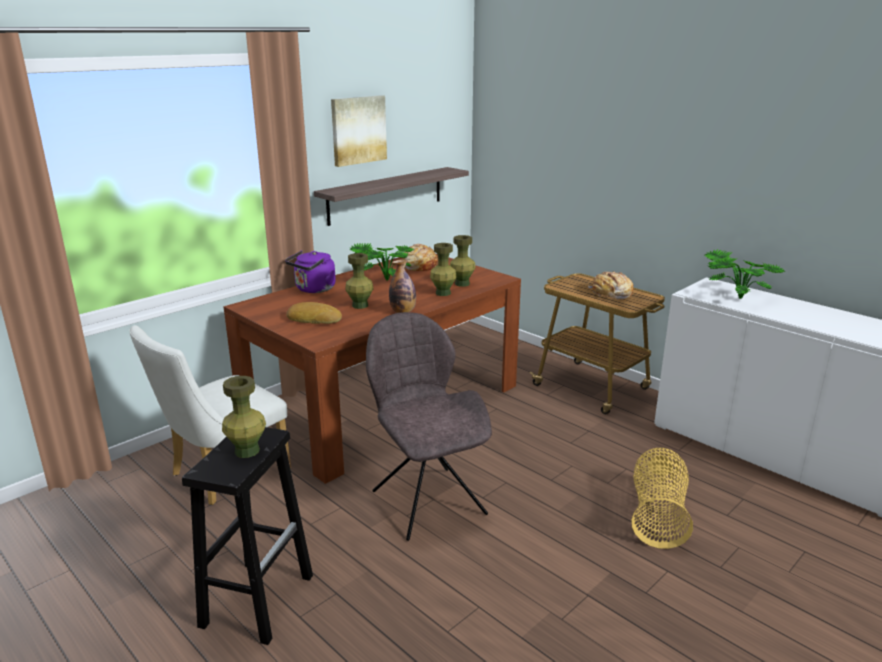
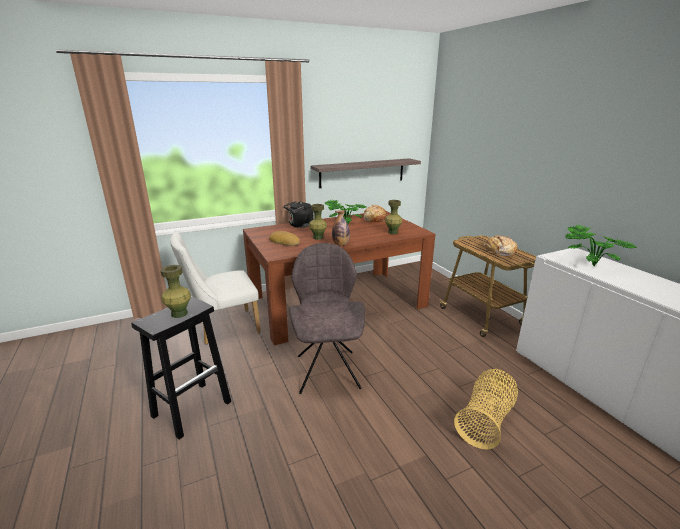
camera: 20 degrees right, 0 degrees up
purple kettle [285,250,336,293] -> black kettle [284,201,314,228]
picture [331,95,387,167] -> none
green vase [430,243,456,296] -> none

